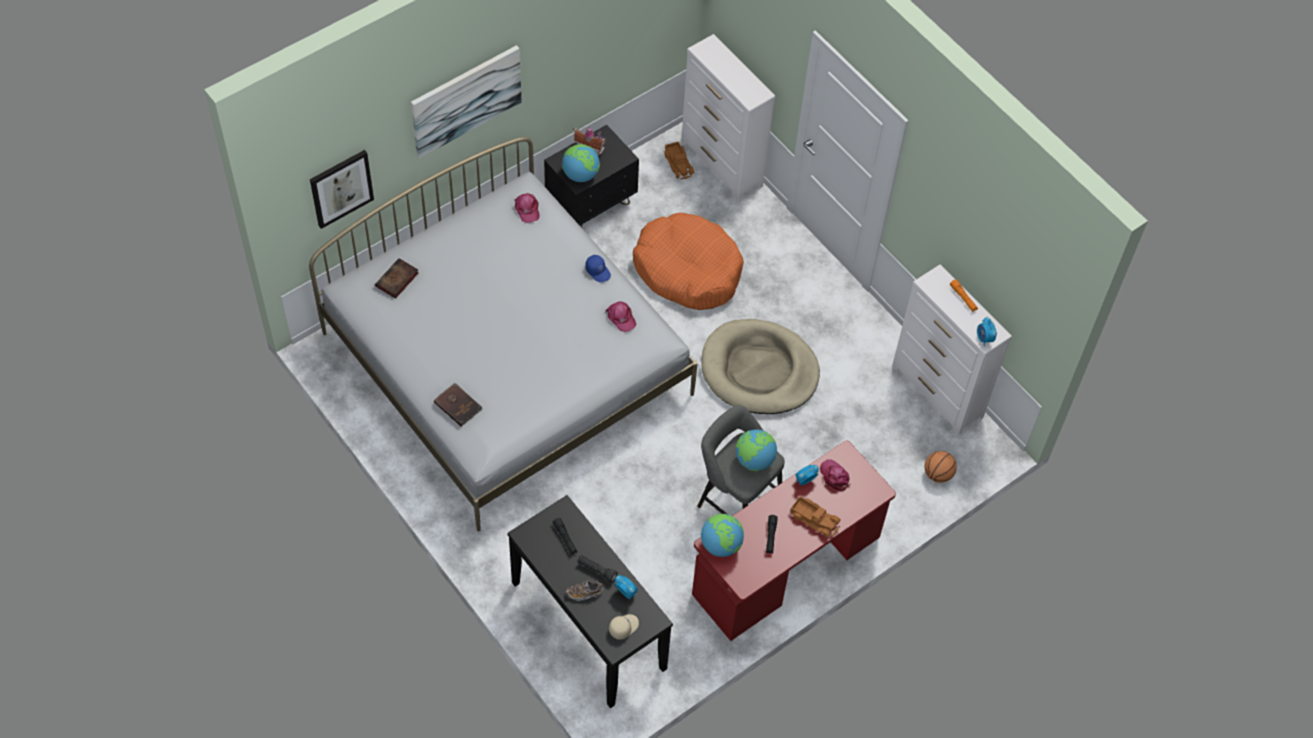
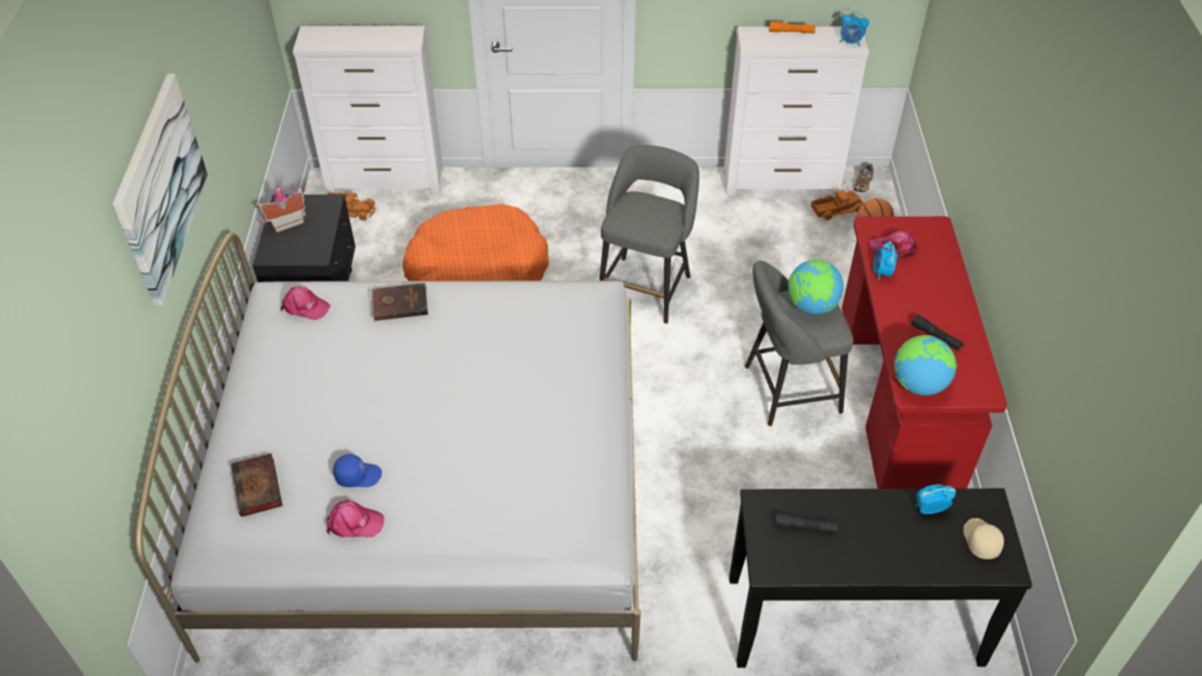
camera: 50 degrees left, 10 degrees down
picture [310,150,374,229] -> none
brown book [434,382,482,427] -> brown book moved to [371,283,428,321]
globe [562,144,600,182] -> none
shoe [566,580,603,601] -> shoe moved to [854,163,874,192]
black flashlight [578,555,618,583] -> none
blue cap [585,255,611,282] -> blue cap moved to [333,454,382,487]
pink cap [606,302,636,332] -> pink cap moved to [326,500,384,538]
beige dog bed [701,319,820,414] -> grey stool [599,145,699,324]
toy truck [790,496,841,537] -> toy truck moved to [811,190,863,220]

